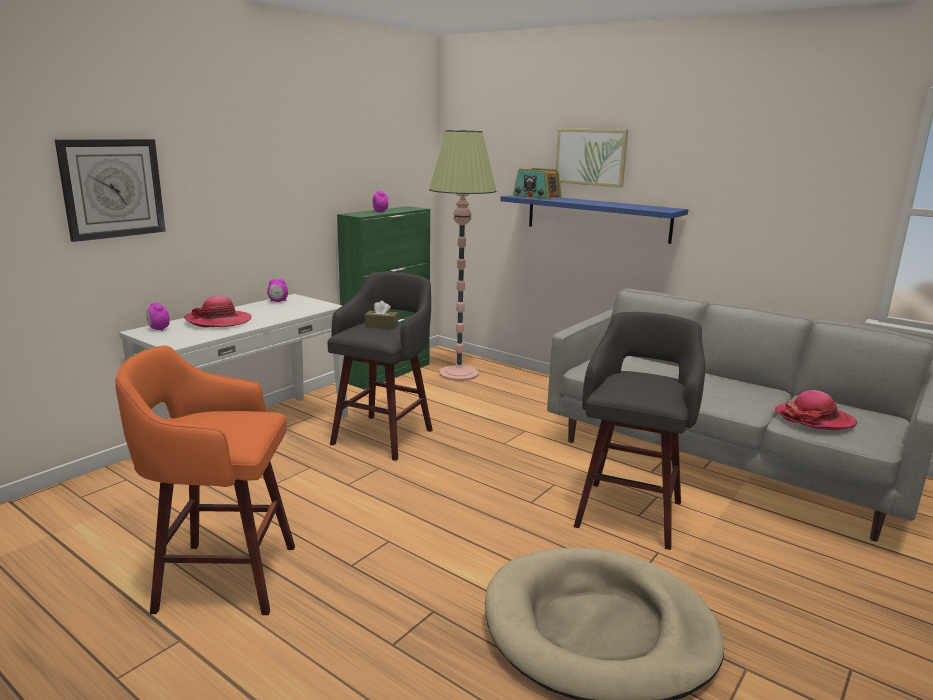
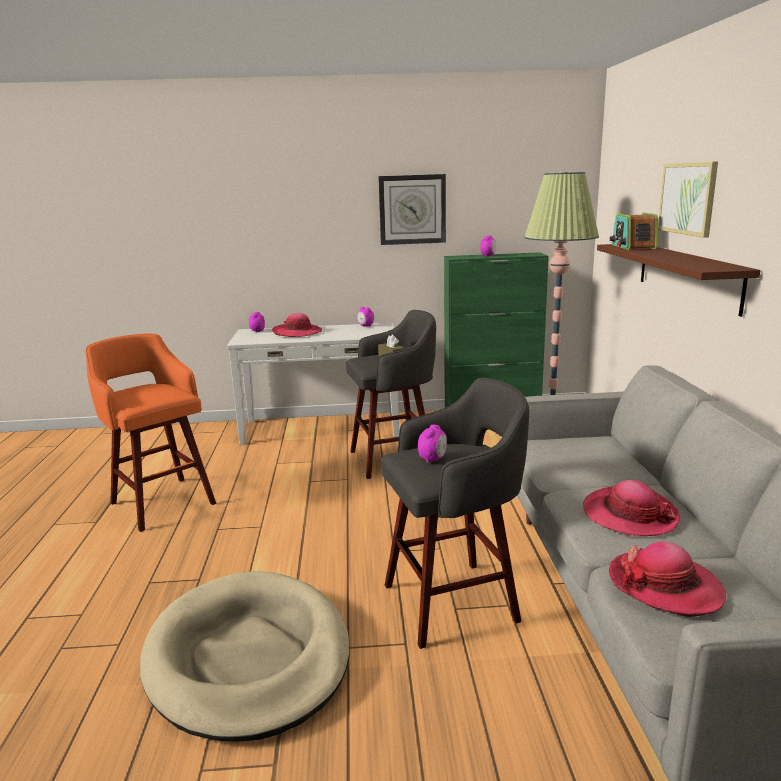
camera: 50 degrees right, 0 degrees up
wall clock [55,139,166,242] -> wall clock moved to [379,174,446,245]
blue shelf [500,195,688,244] -> brown shelf [597,244,760,317]
none -> alarm clock [418,425,447,463]
none -> hat [583,480,680,536]

